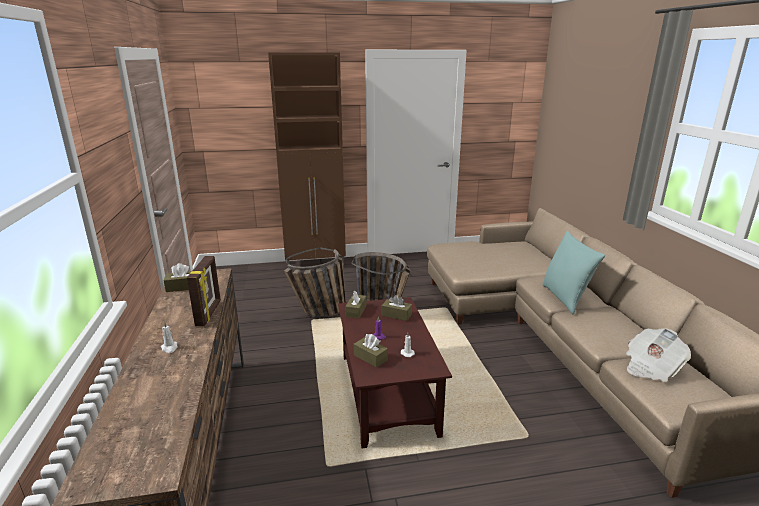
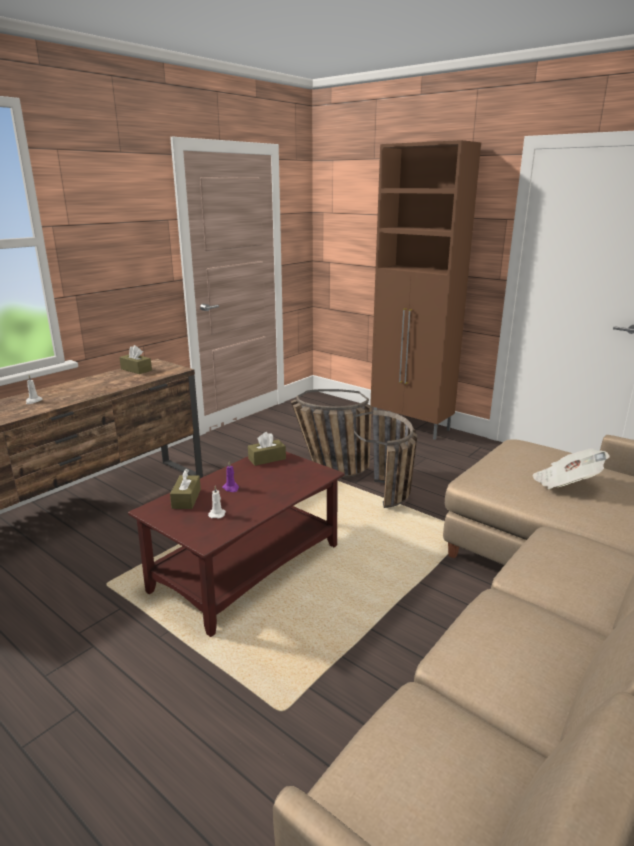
camera: 50 degrees right, 0 degrees up
picture frame [187,256,221,326] -> none
brown tissue box [382,295,412,321] -> none
turquoise pillow [542,230,605,314] -> none
newspaper [626,328,691,382] -> newspaper moved to [532,448,610,489]

